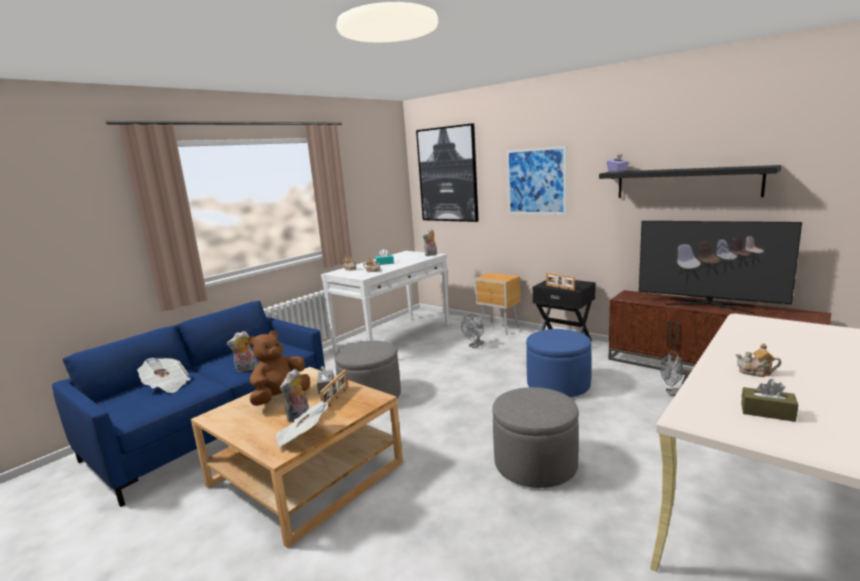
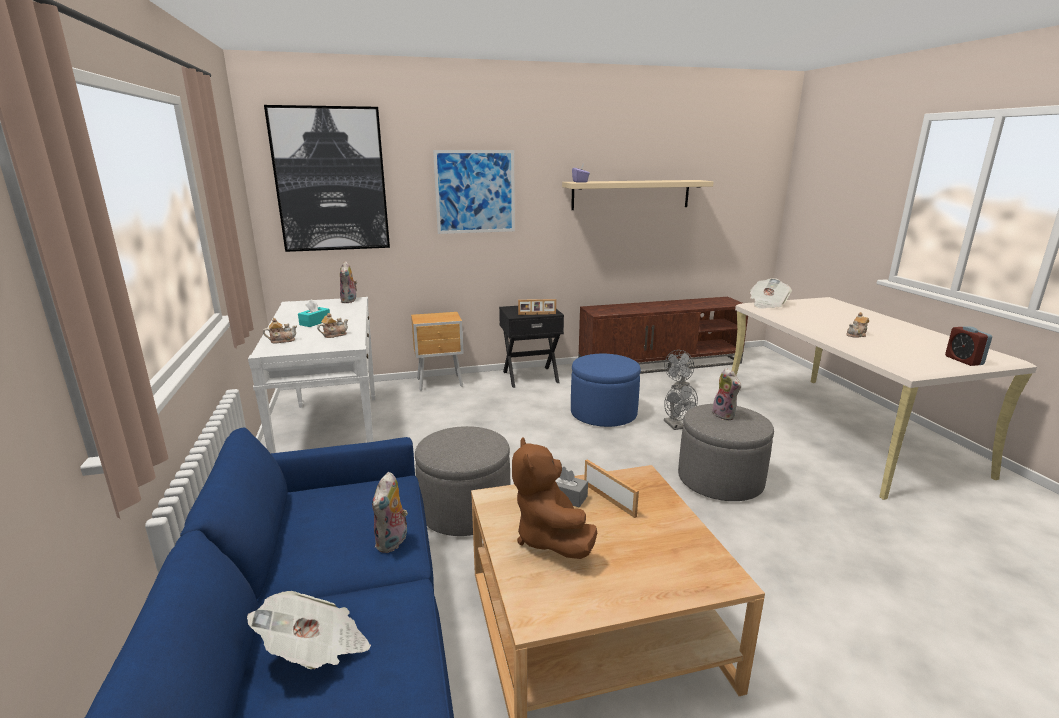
camera: 55 degrees left, 5 degrees up
newspaper [275,401,328,448] -> newspaper moved to [750,278,792,309]
plush toy [280,369,309,422] -> plush toy moved to [712,368,741,420]
grey fan [461,314,484,348] -> grey fan moved to [664,384,698,430]
black shelf [599,165,781,198] -> beige shelf [562,180,714,210]
television [639,221,802,314] -> none
brown tissue box [741,379,798,422] -> none
none -> alarm clock [945,326,992,366]

